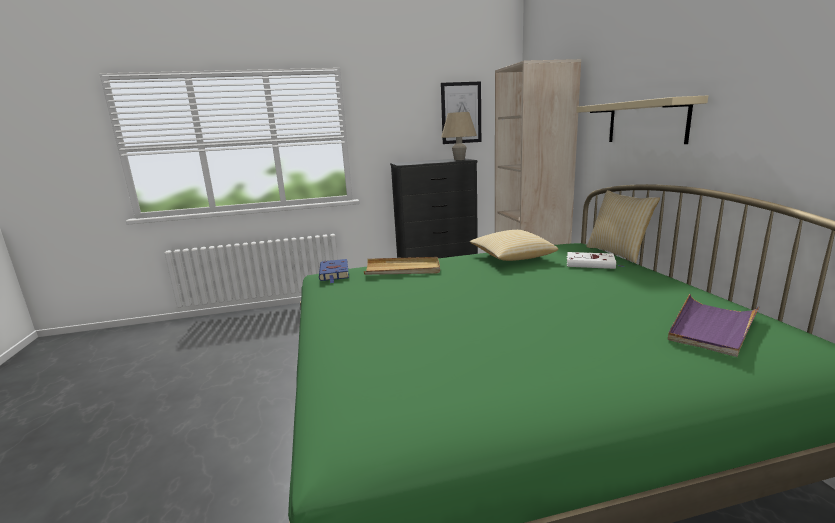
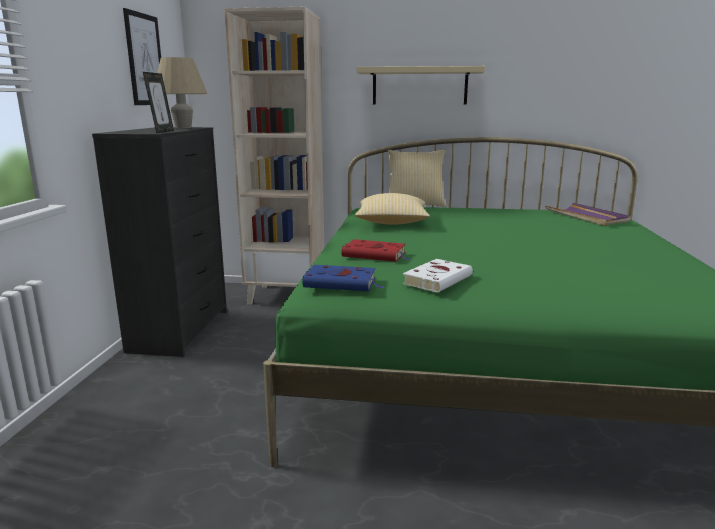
camera: 70 degrees left, 0 degrees up
beige tray [364,257,440,275] -> red book [341,239,410,262]
white book [566,252,624,269] -> white book moved to [402,259,473,292]
none -> picture frame [143,72,174,133]

